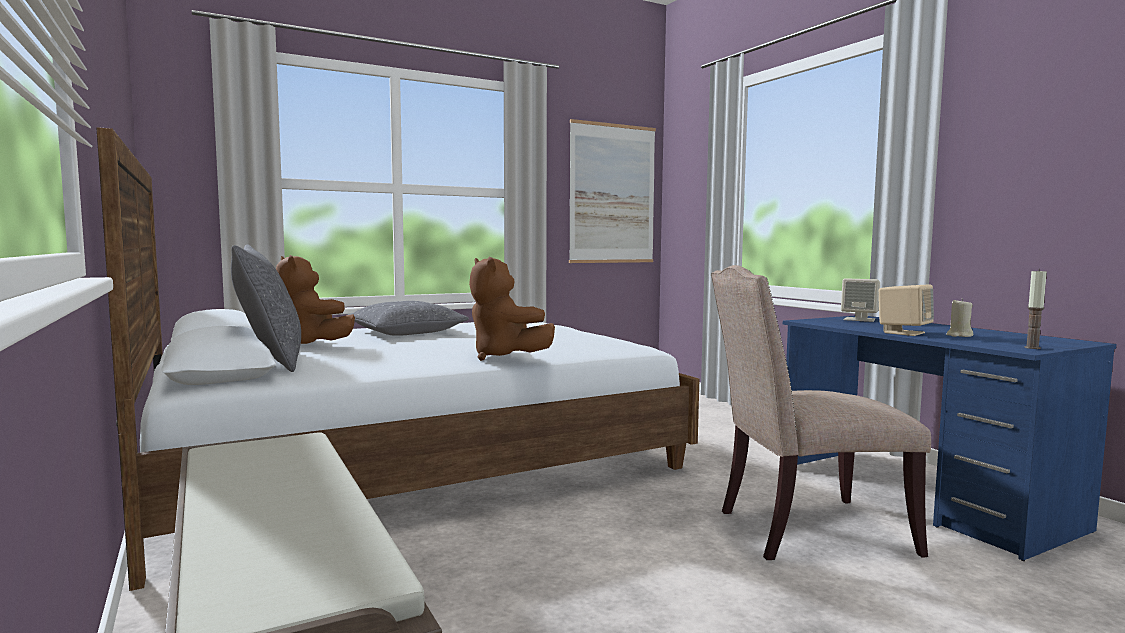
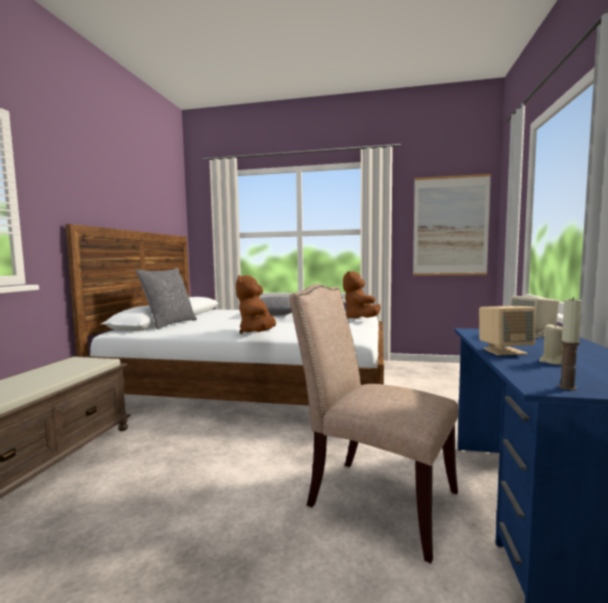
camera: 40 degrees right, 0 degrees up
brown plush toy [276,255,355,344] -> brown plush toy moved to [343,271,381,318]

